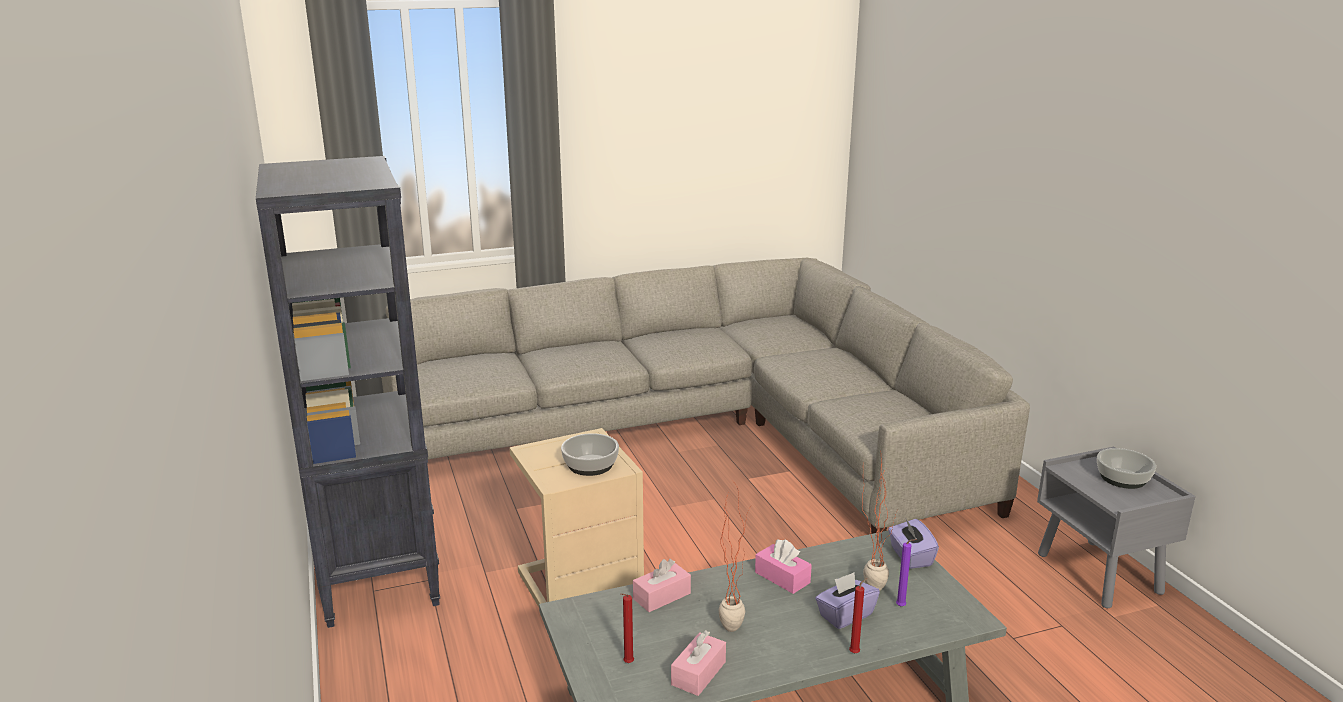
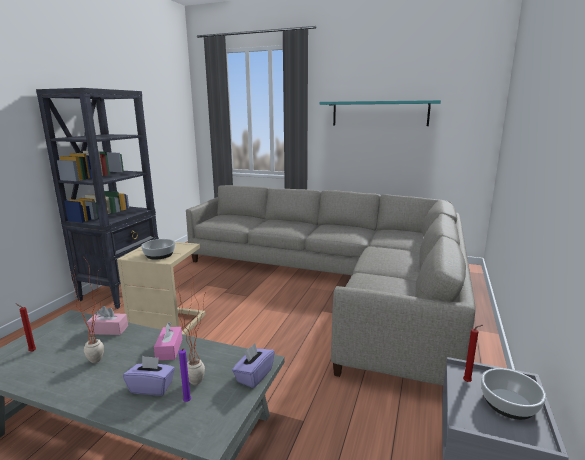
camera: 40 degrees right, 5 degrees down
pink tissue box [671,630,726,696] -> none
red candle [849,578,867,654] -> red candle moved to [463,325,483,382]
none -> turquoise shelf [320,100,441,126]

